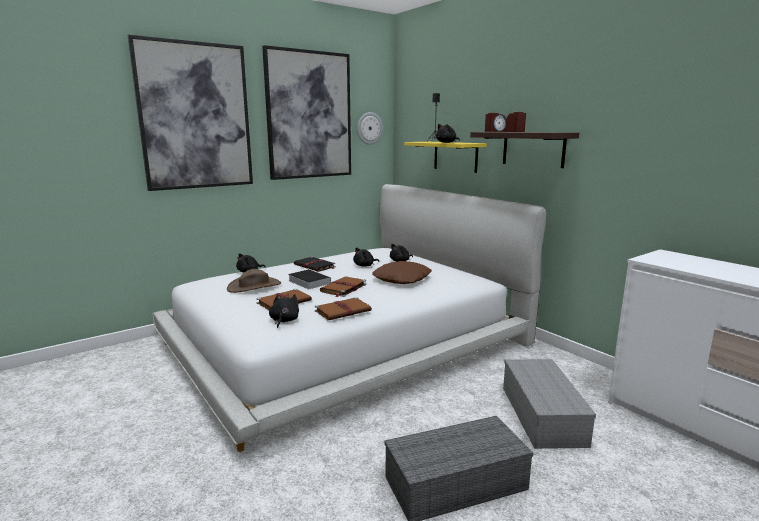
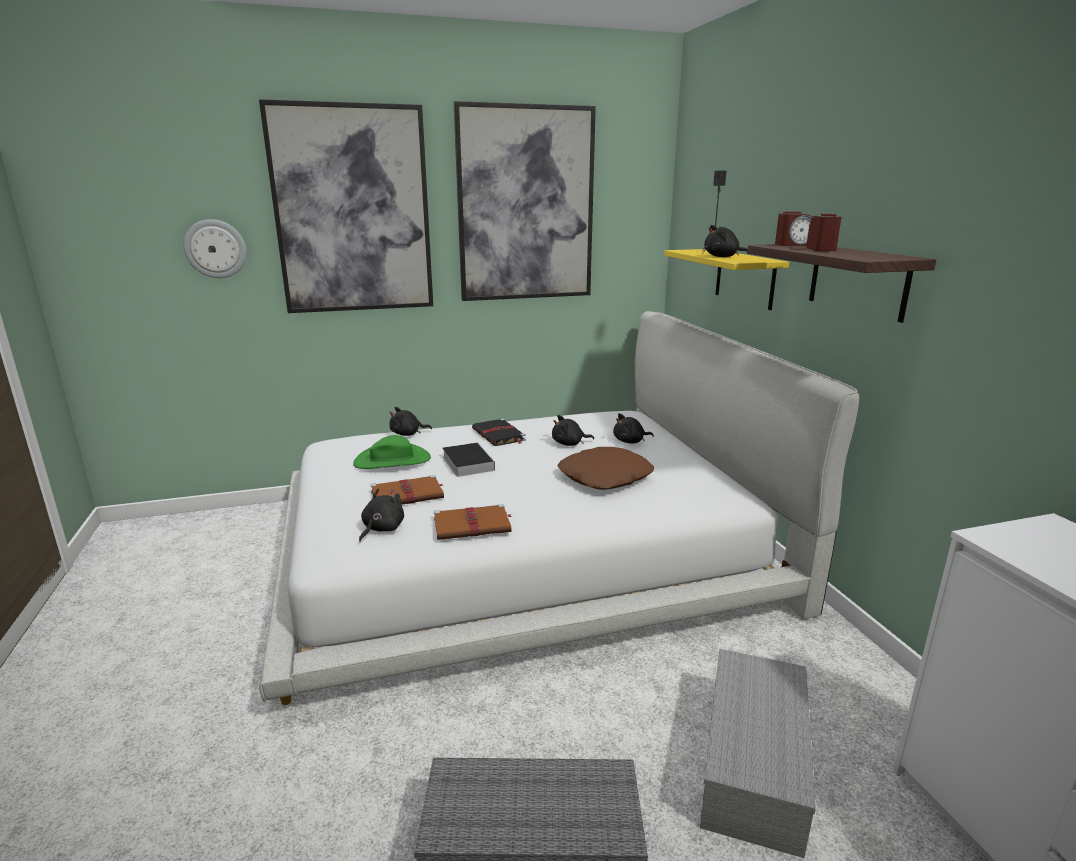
camera: 20 degrees right, 5 degrees up
brown hat [227,269,281,293] -> green hat [353,435,431,469]
brown book [320,277,366,297] -> none
wall clock [357,112,383,145] -> wall clock moved to [184,219,247,278]

